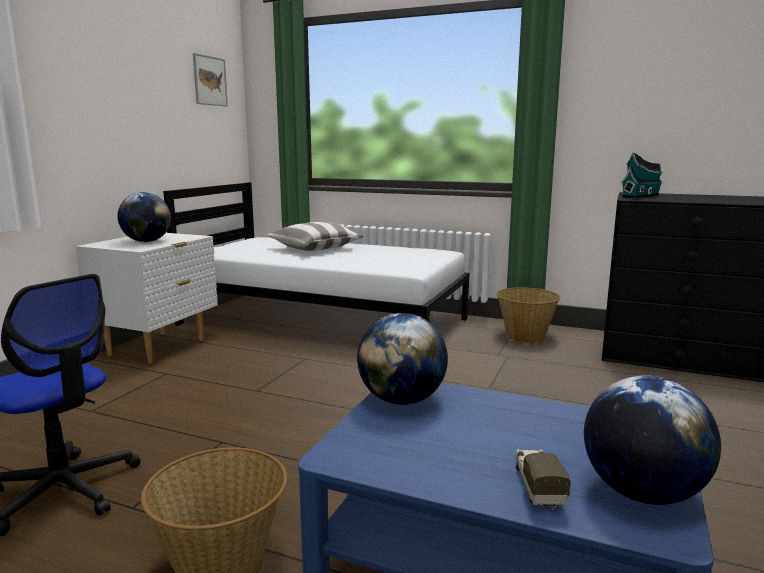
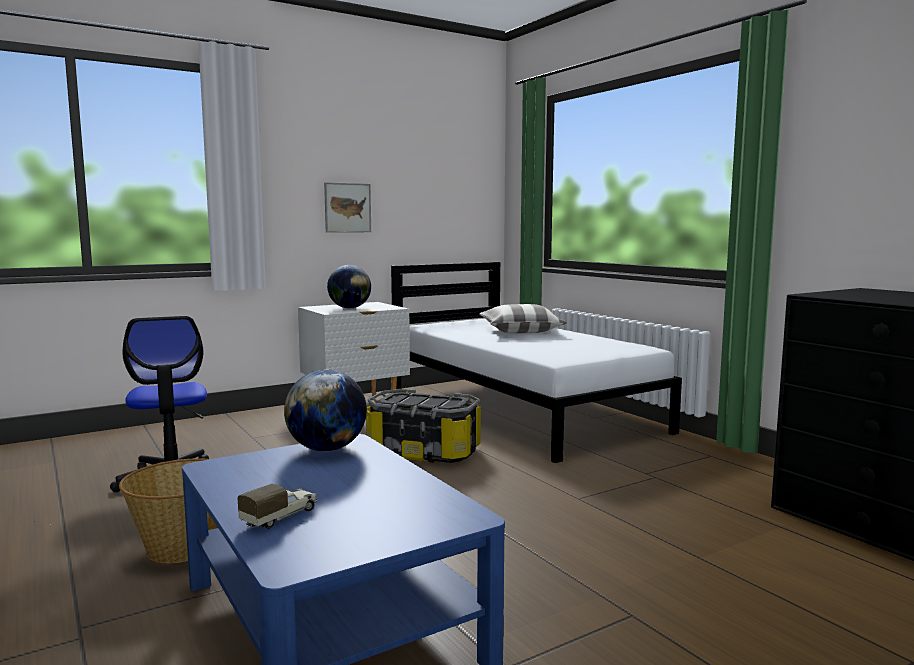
camera: 35 degrees right, 5 degrees down
picture [193,53,228,107] -> picture moved to [324,182,371,233]
basket [496,287,561,344] -> none
globe [584,375,721,505] -> none
toy house [621,152,663,198] -> none
none -> storage box [366,389,481,463]

